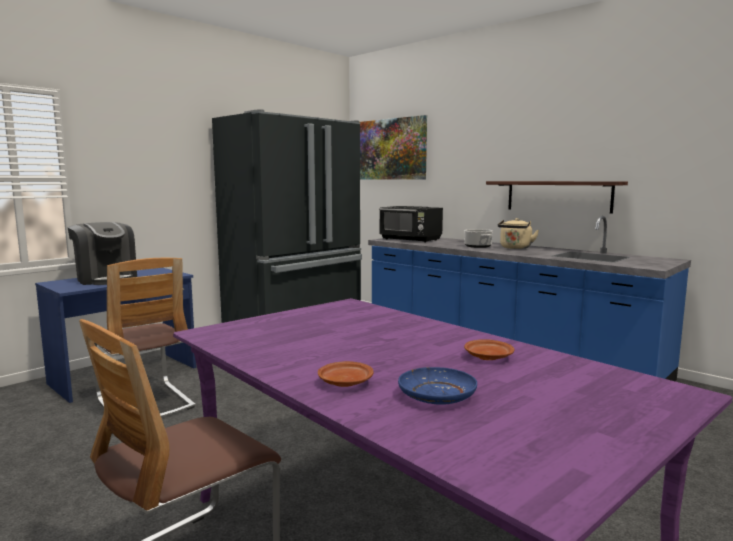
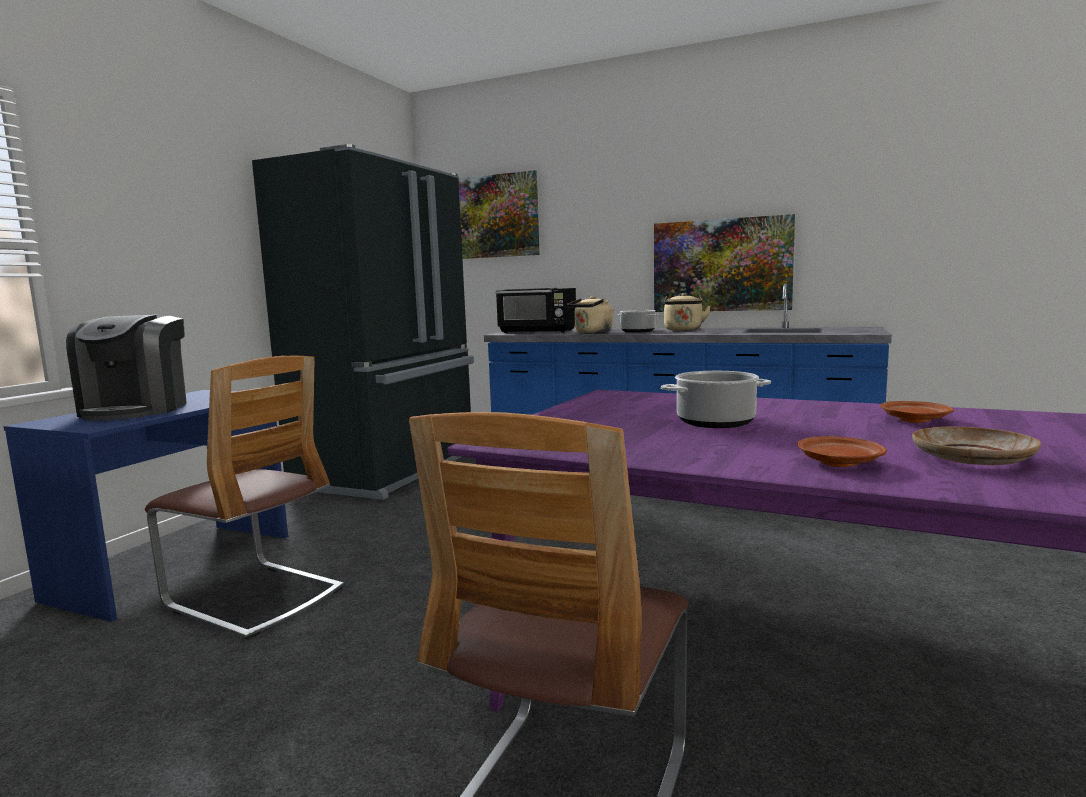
camera: 20 degrees left, 0 degrees up
coffee machine [67,222,137,285] -> coffee machine turned 60 degrees clockwise [66,315,187,420]
blue plate [398,367,477,405] -> beige plate [912,427,1041,465]
shelf [486,181,628,214] -> picture [654,214,795,312]
none -> beige kettle [567,296,614,334]
none -> cooking pot [661,371,771,428]

